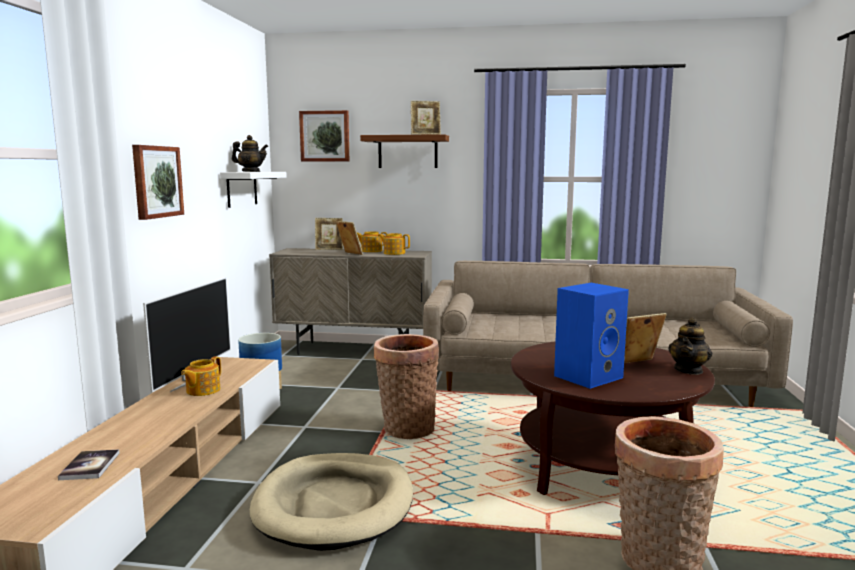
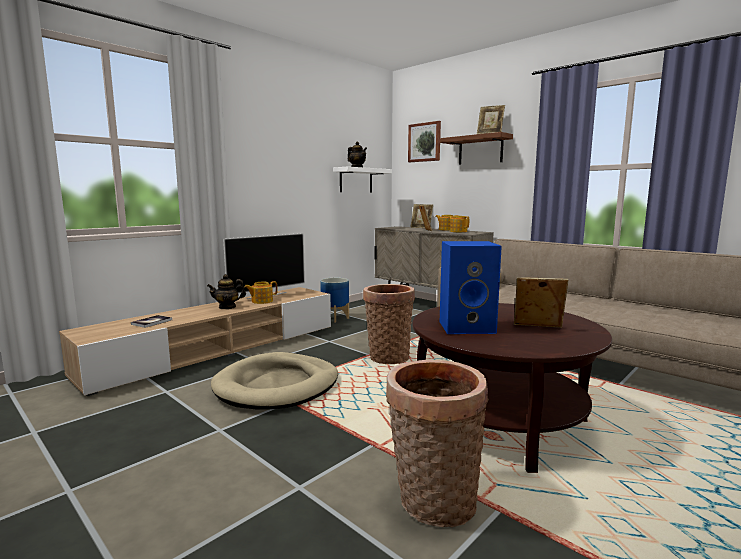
camera: 35 degrees right, 0 degrees up
picture [132,145,184,220] -> none
teapot [668,317,712,375] -> teapot moved to [207,274,246,309]

